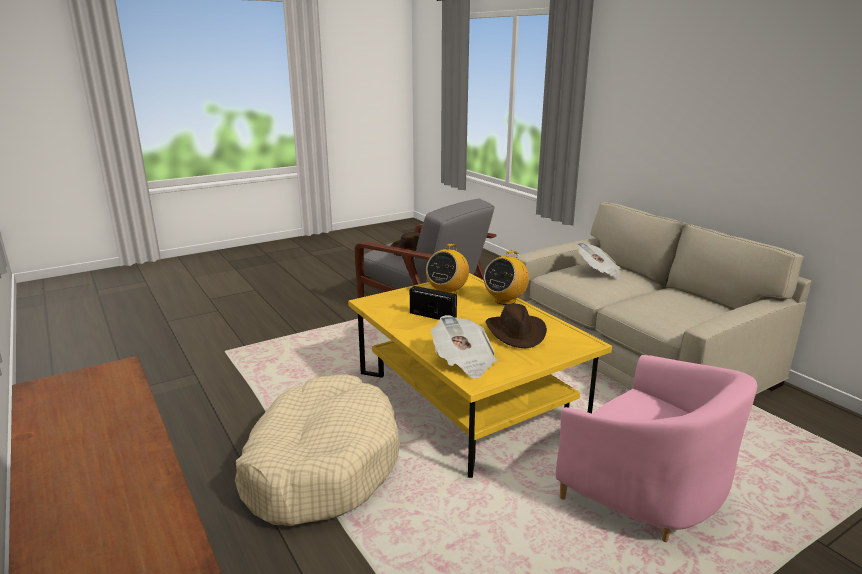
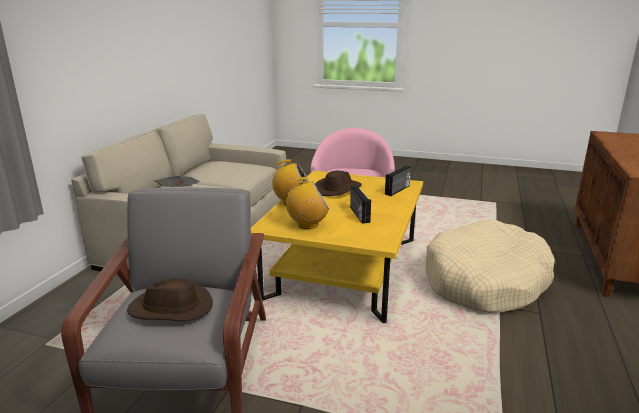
camera: 130 degrees left, 0 degrees up
newspaper [431,315,498,379] -> radio [385,165,411,196]

